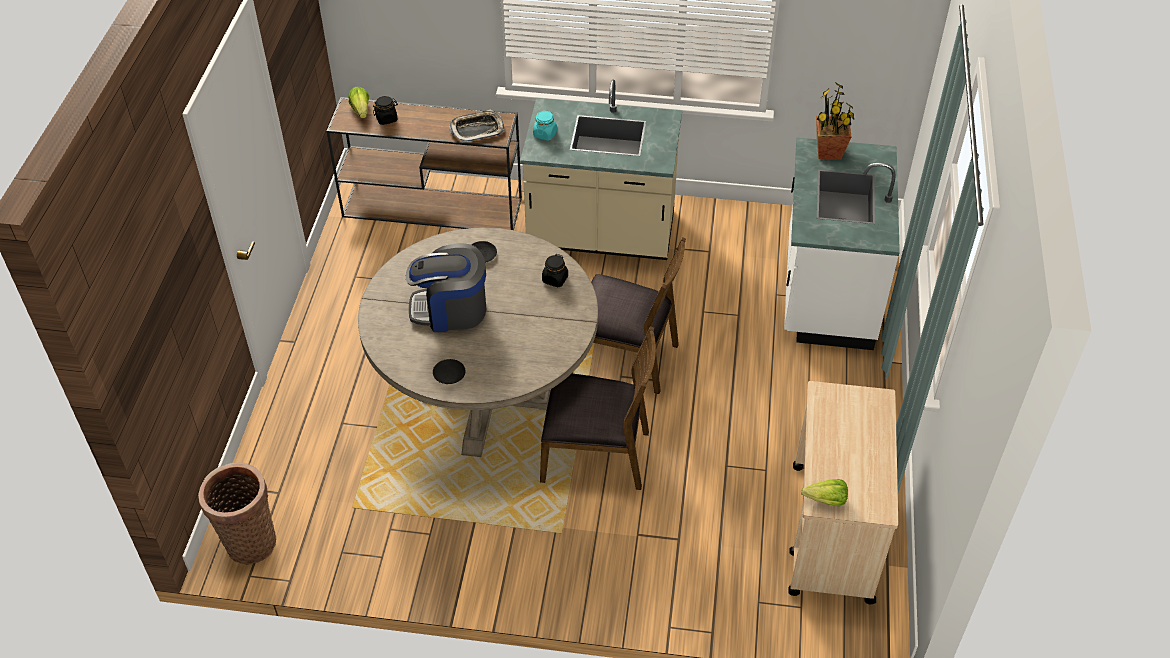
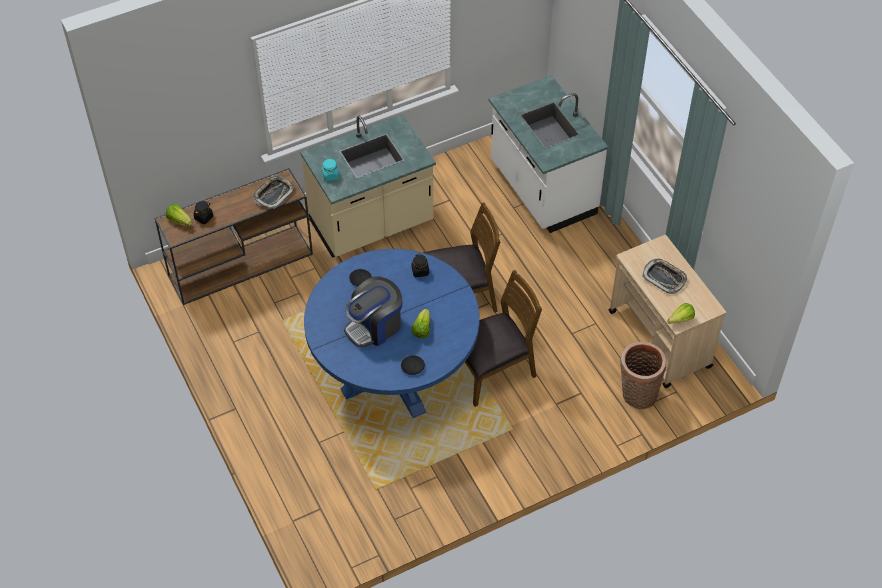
camera: 35 degrees left, 5 degrees up
basket [198,462,276,564] -> basket moved to [620,342,666,410]
beige dining table [358,228,598,457] -> blue dining table [304,249,480,418]
potted plant [816,82,854,160] -> none
none -> lettuce [411,309,430,338]
none -> tray [642,259,687,294]

